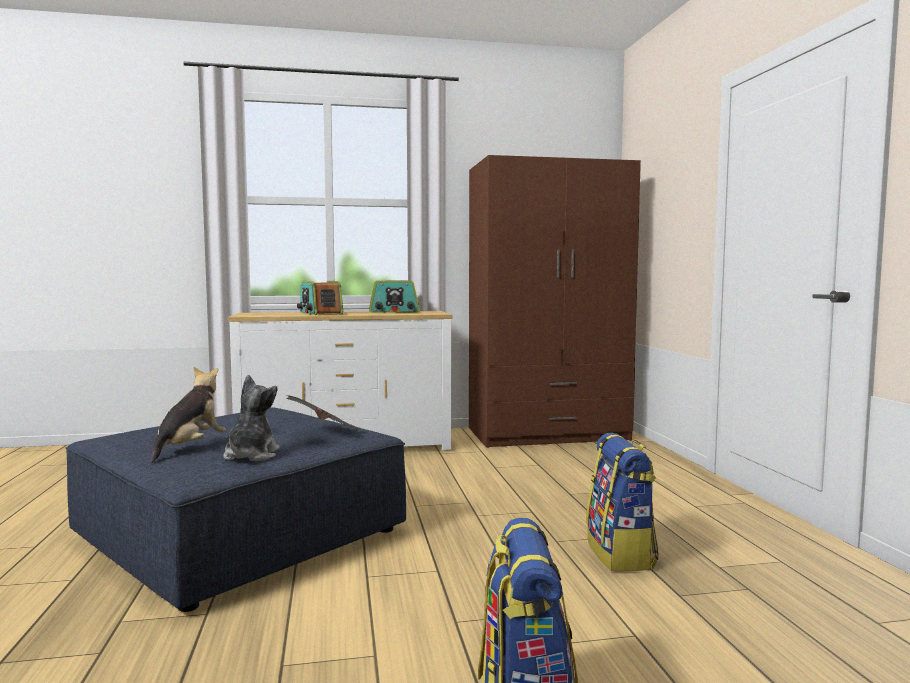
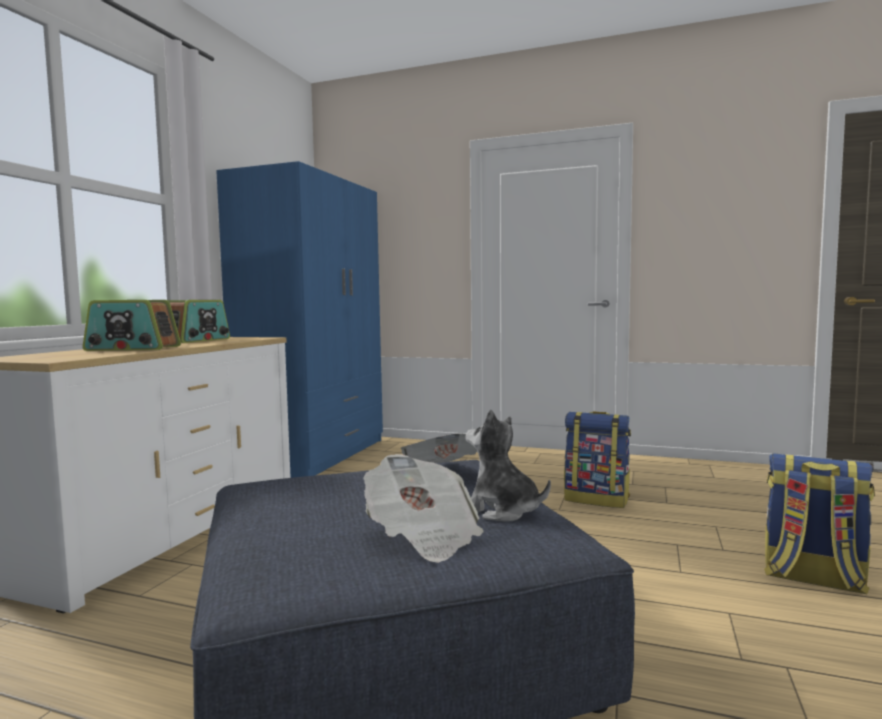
camera: 60 degrees left, 0 degrees up
plush toy [150,367,226,463] -> newspaper [363,454,484,563]
brown wardrobe [469,155,641,448] -> blue wardrobe [216,161,383,478]

